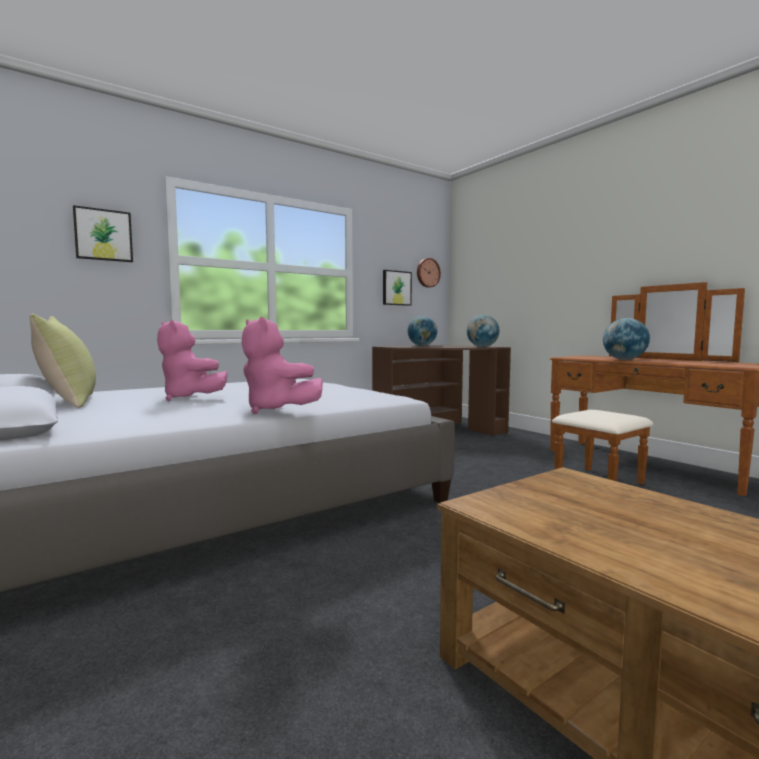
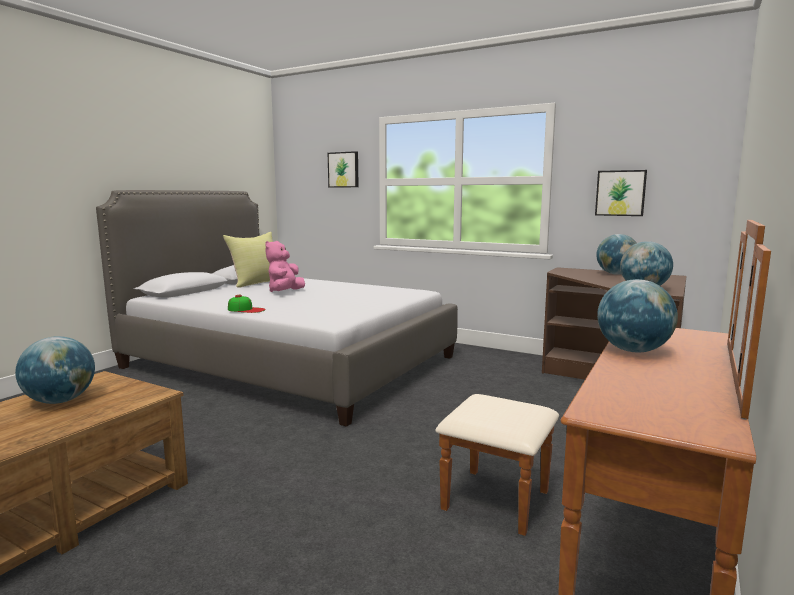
camera: 65 degrees right, 5 degrees up
pink plush toy [241,317,323,414] -> cap [228,295,266,313]
wall clock [417,258,441,288] -> none
none -> globe [15,336,95,404]

